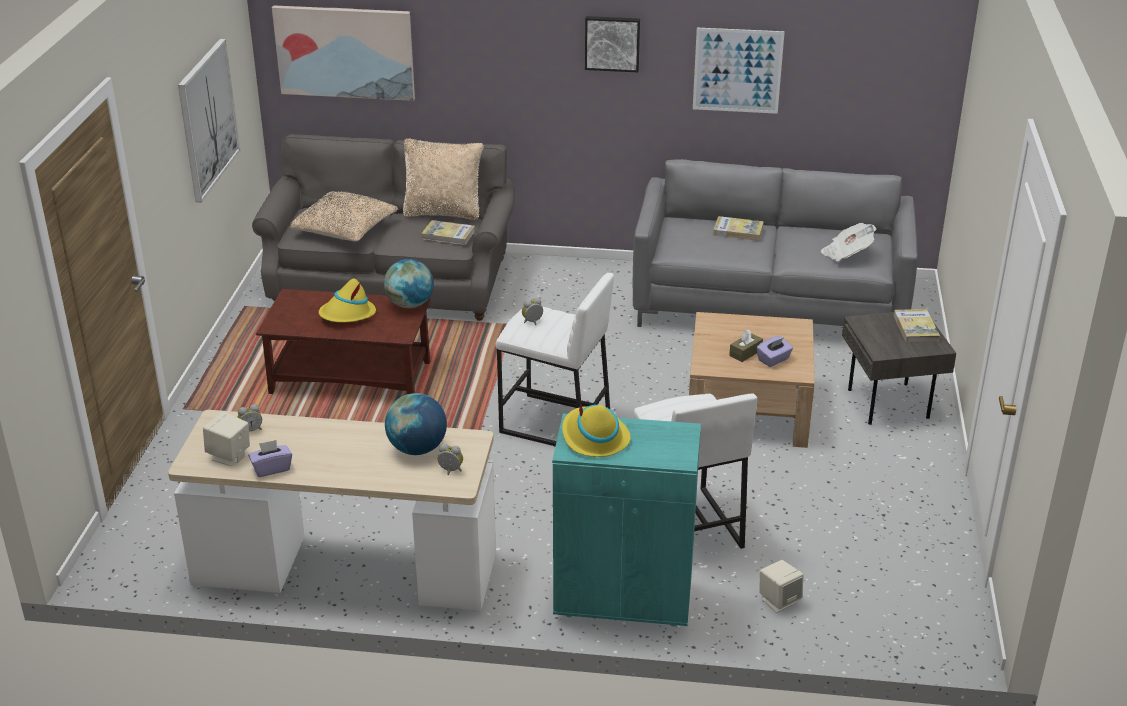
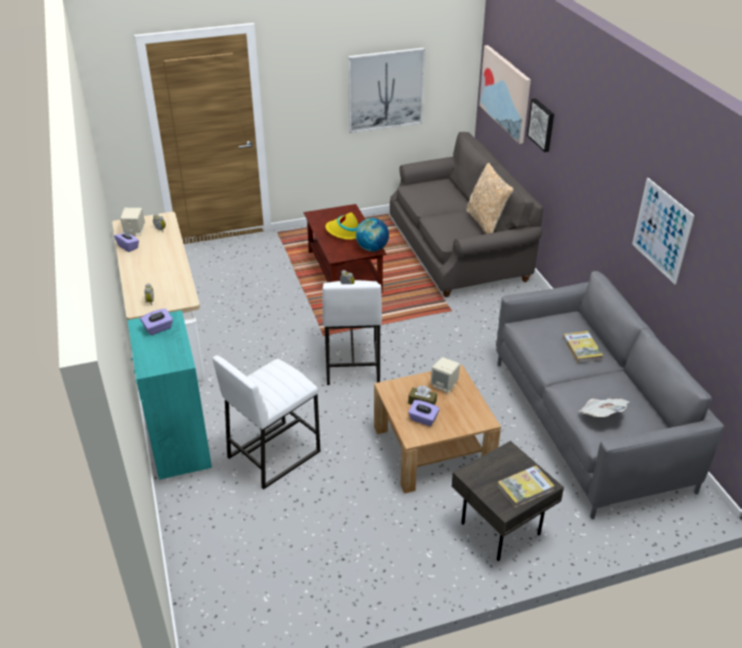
camera: 65 degrees right, 5 degrees up
beige pillow [290,191,398,241] -> none
globe [385,393,447,455] -> none
book [421,220,475,245] -> none
yellow hat [562,404,631,457] -> purple tissue box [140,309,173,335]
picture [585,16,640,72] -> picture moved to [527,98,554,152]
beige speaker [759,560,803,613] -> beige speaker moved to [430,357,460,393]

